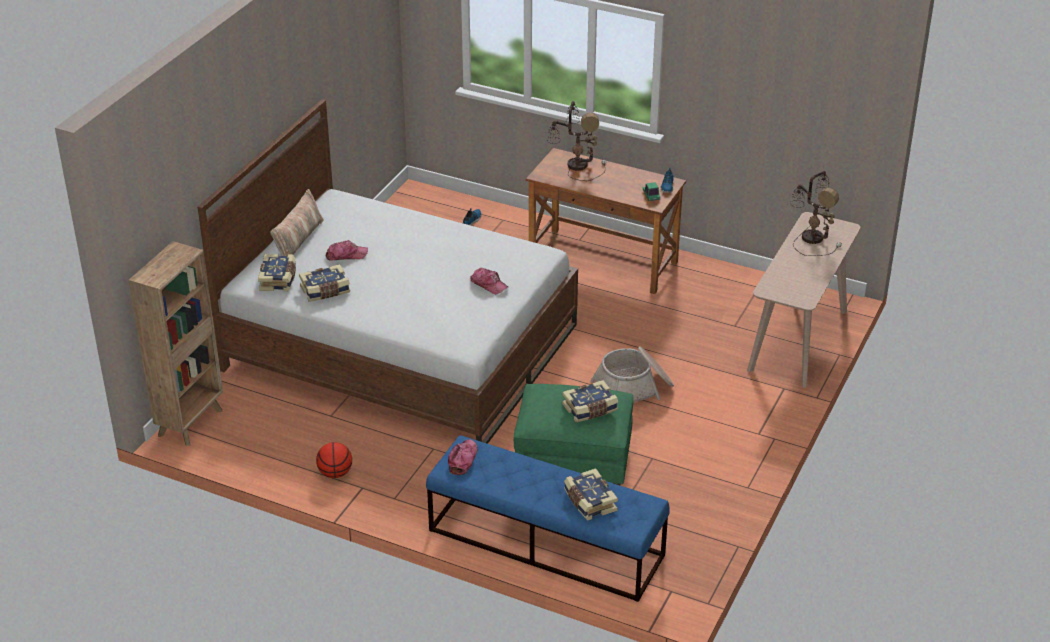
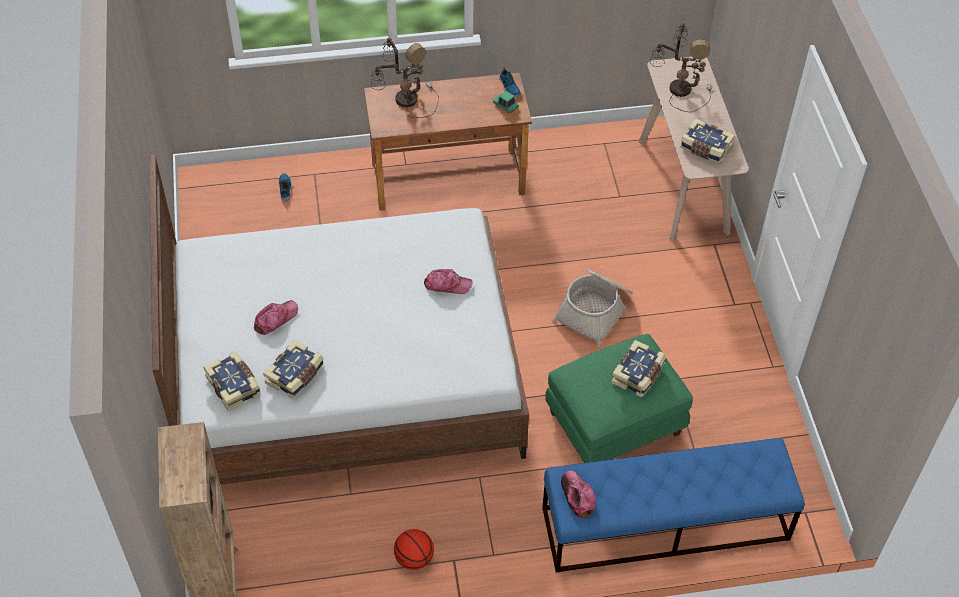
camera: 35 degrees left, 15 degrees up
pillow [270,189,324,256] -> none
book [564,468,618,521] -> book moved to [680,119,735,164]

